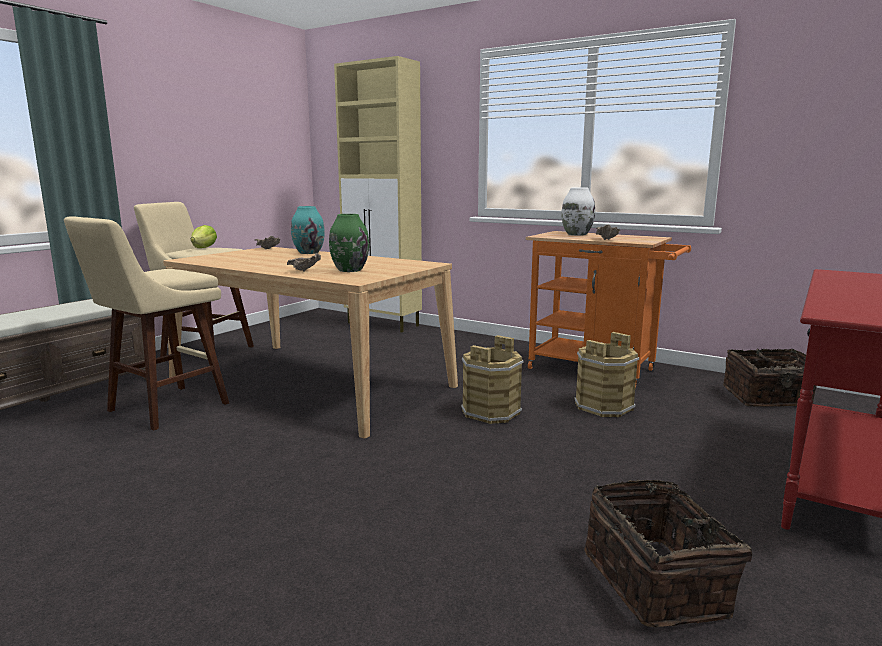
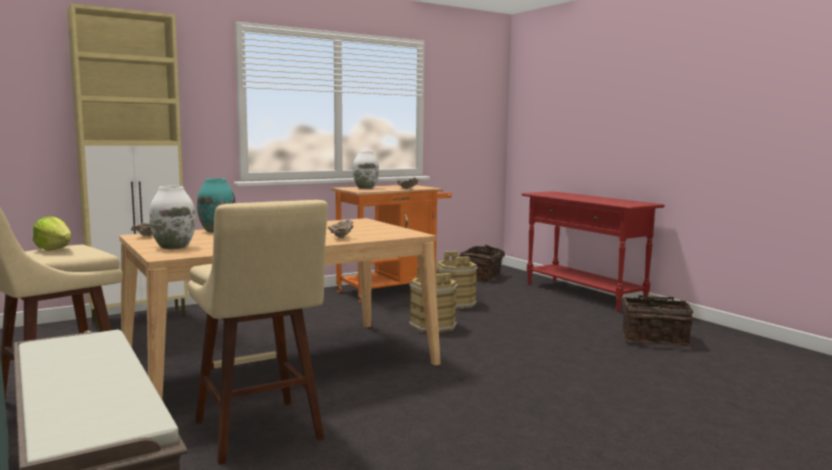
camera: 65 degrees left, 5 degrees down
green vase [329,214,369,272] -> none
none -> white vase [149,186,196,249]

